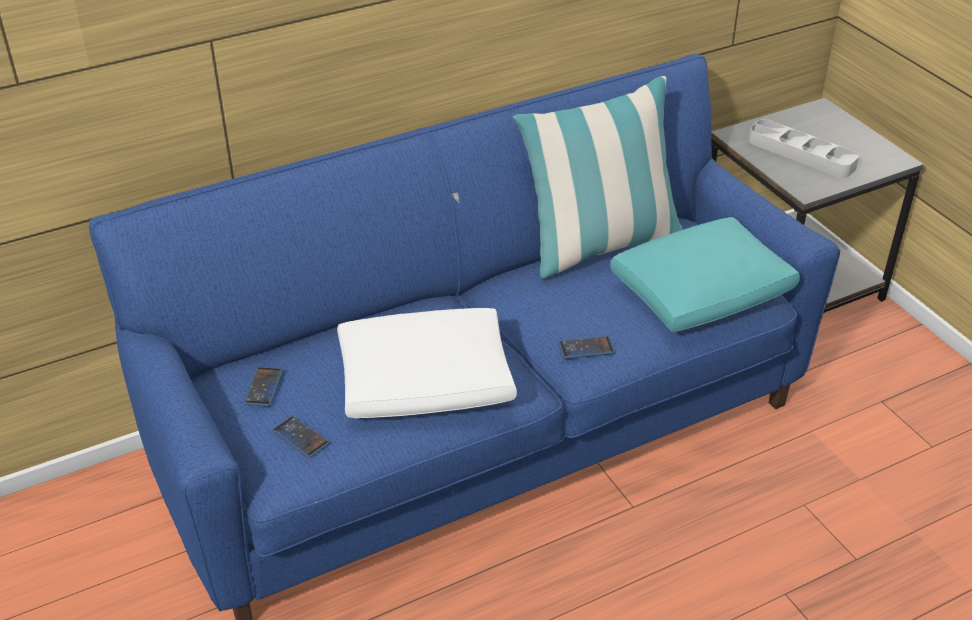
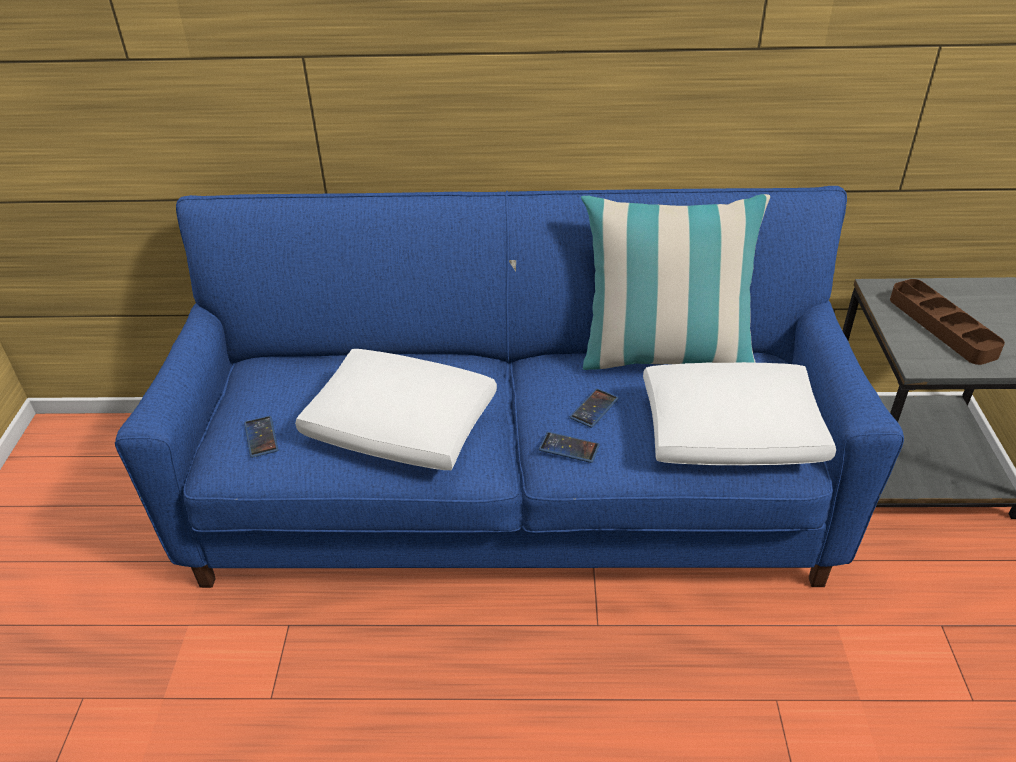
camera: 30 degrees right, 0 degrees up
phone [243,367,283,407] -> phone moved to [570,389,619,428]
turquoise pillow [610,217,800,332] -> white pillow [643,362,836,465]
grey tray [749,119,859,178] -> brown tray [890,279,1005,365]

